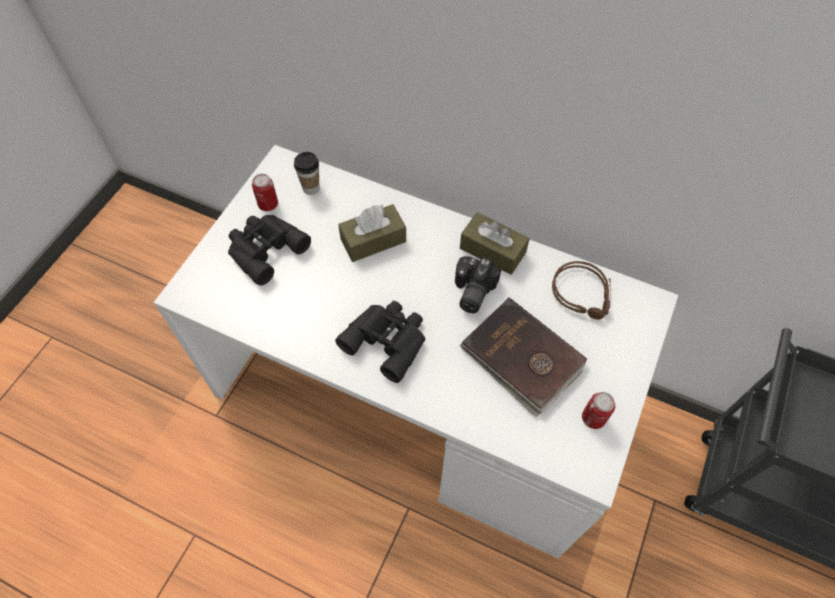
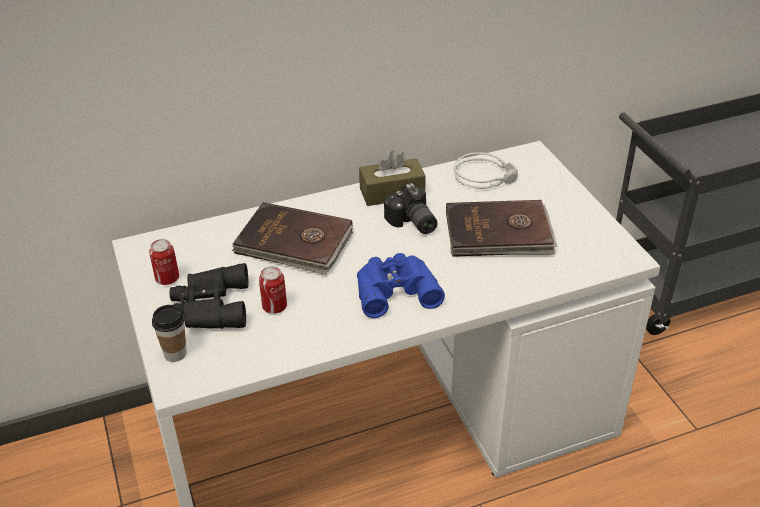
camera: 45 degrees left, 20 degrees down
cup [294,152,320,195] -> cup moved to [152,305,187,362]
black binoculars [335,301,425,383] -> blue binoculars [357,253,445,318]
brown tissue box [338,204,406,262] -> brown book [232,202,353,275]
brown headphones [552,261,611,320] -> grey headphones [454,152,518,189]
can [582,392,615,429] -> can moved to [259,266,287,314]

